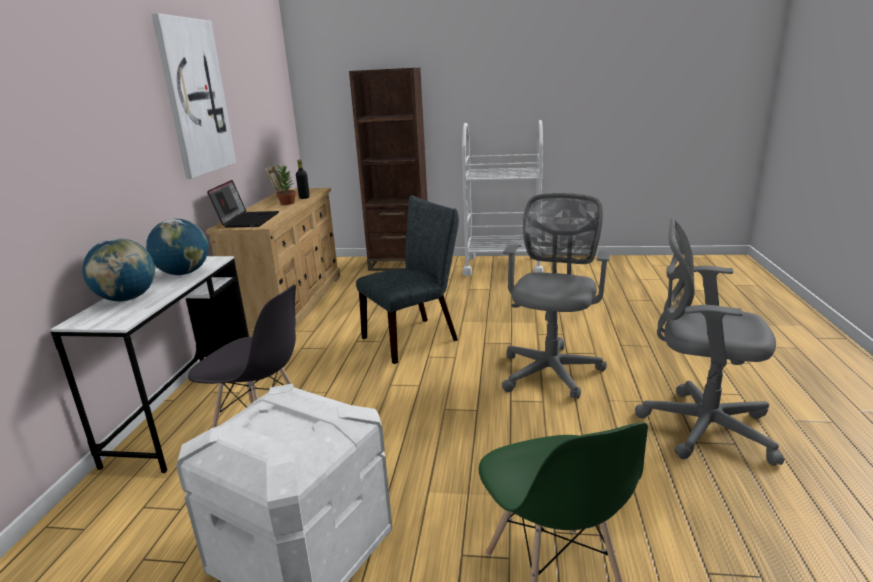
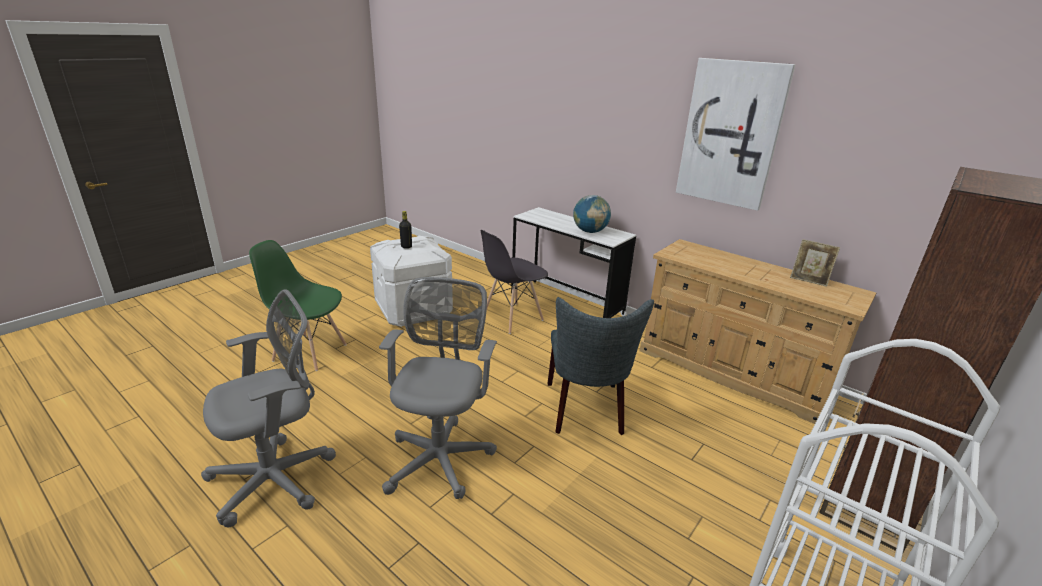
camera: 120 degrees right, 5 degrees up
globe [83,238,155,301] -> none
laptop [207,180,279,228] -> none
potted plant [275,165,296,205] -> none
black bottle [296,160,310,199] -> black bottle moved to [399,211,412,249]
grey office chair [501,193,612,399] -> grey office chair turned 135 degrees counterclockwise [379,277,497,499]

